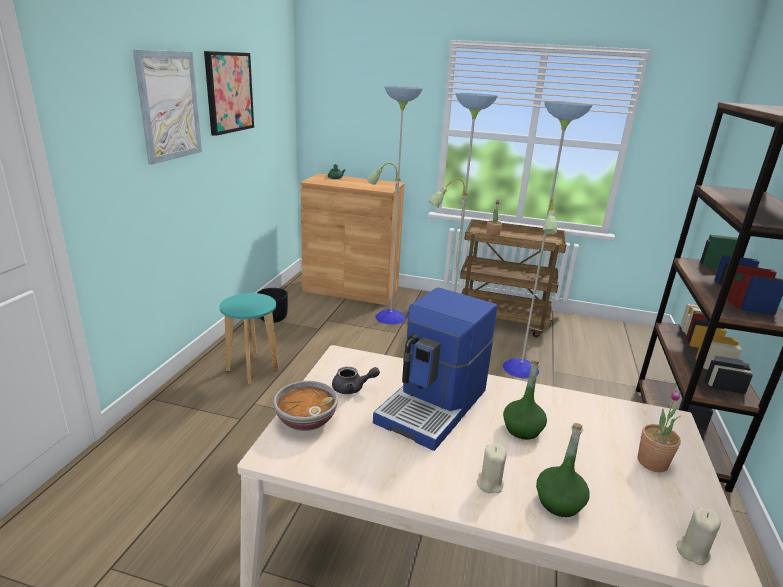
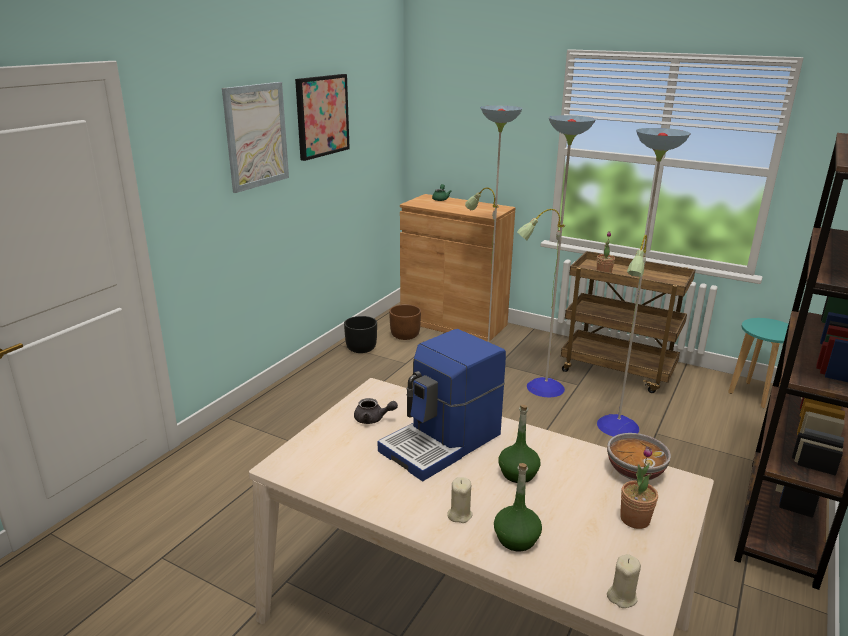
camera: 15 degrees right, 0 degrees up
turquoise stool [220,293,279,385] -> turquoise stool moved to [728,318,788,408]
bowl [274,381,338,431] -> bowl moved to [607,433,671,481]
none -> brown planter [389,304,421,340]

